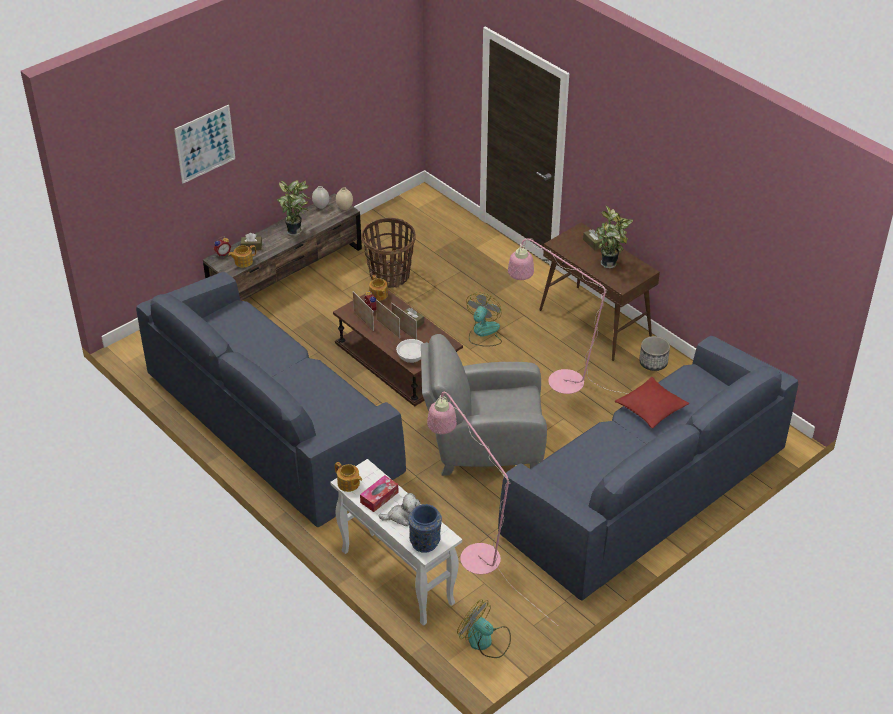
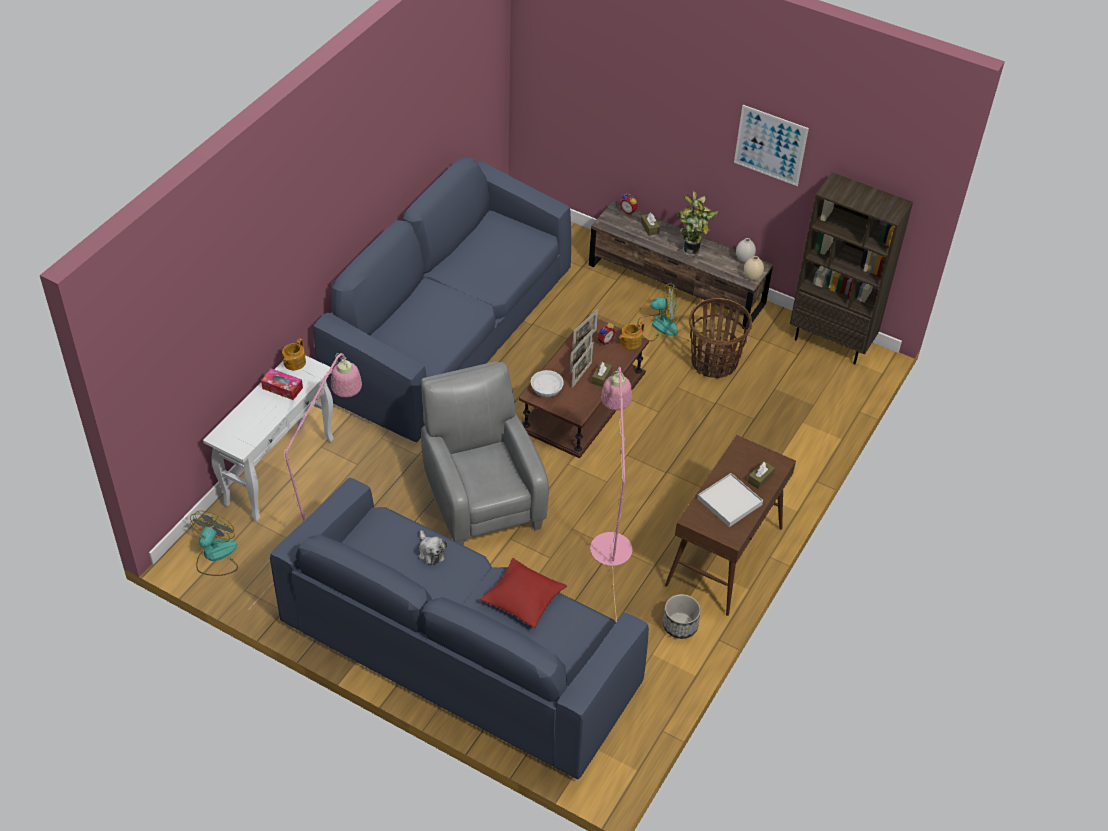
camera: 70 degrees right, 5 degrees up
picture [174,105,235,183] -> picture moved to [734,105,809,186]
teapot [228,245,256,268] -> none
plush toy [379,493,421,526] -> plush toy moved to [419,530,447,565]
blue vase [408,504,442,553] -> none
fan [466,292,502,347] -> fan moved to [637,283,678,341]
potted plant [595,206,633,269] -> white tray [698,473,763,527]
none -> brown bookcase [790,172,913,365]

